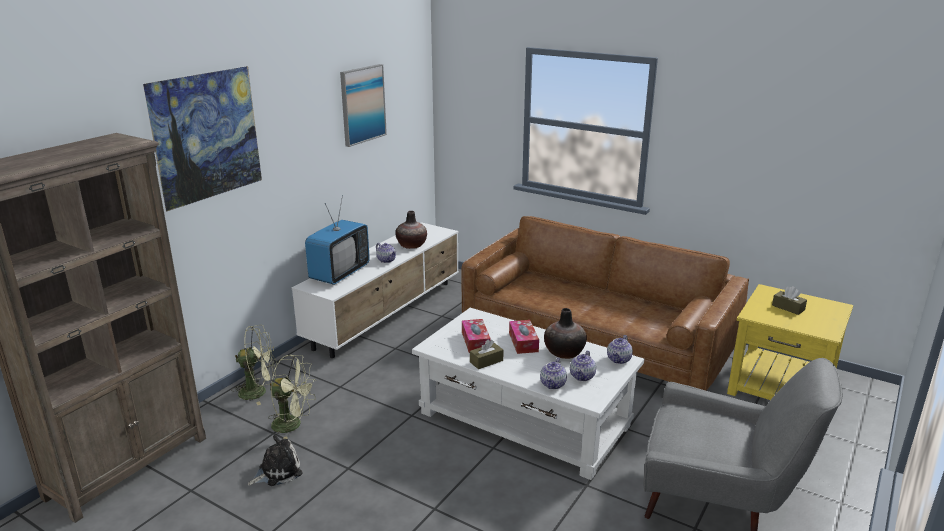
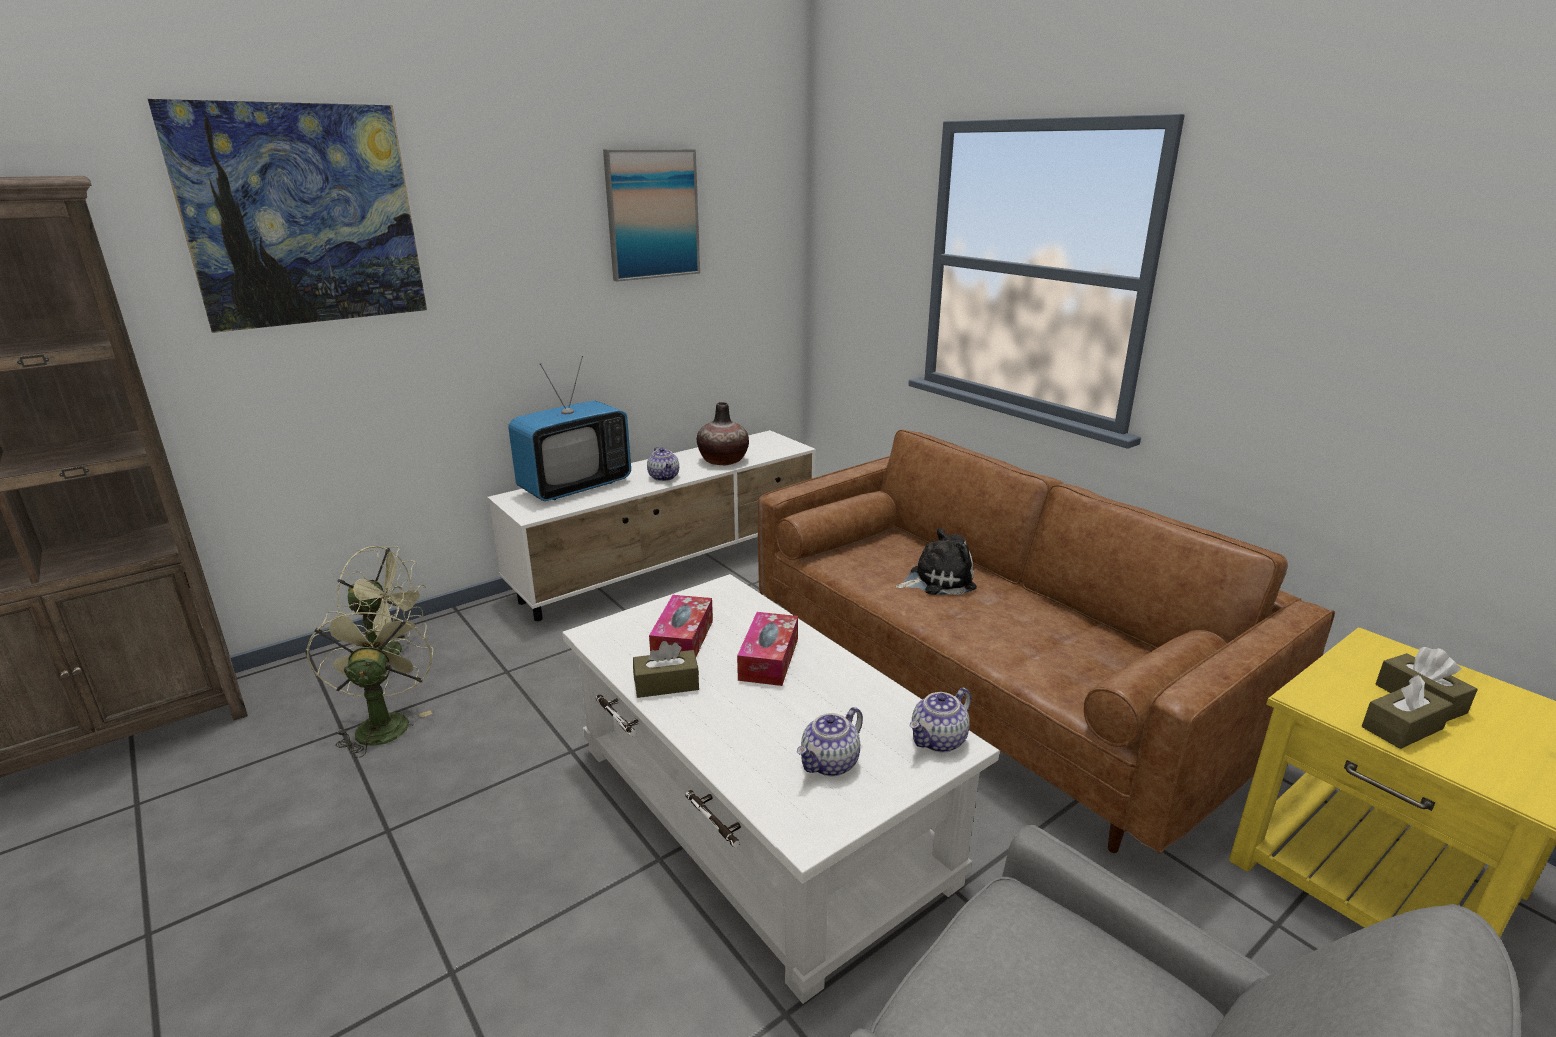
camera: 20 degrees right, 0 degrees up
plush toy [248,435,303,486] -> plush toy moved to [896,528,977,595]
green fan [268,355,316,439] -> green fan turned 135 degrees counterclockwise [306,600,433,758]
teapot [540,358,567,389] -> none
vase [544,308,587,359] -> none
none -> brown tissue box [1362,675,1453,749]

